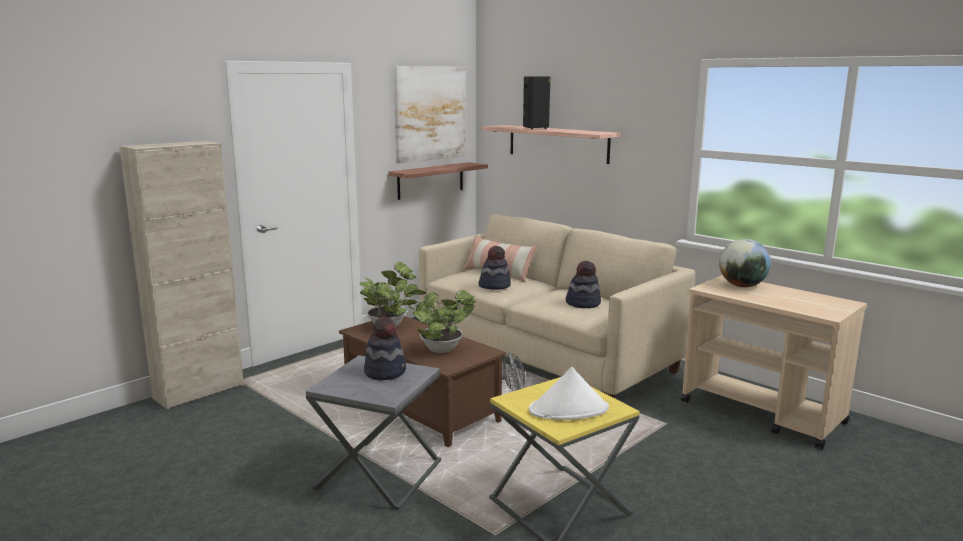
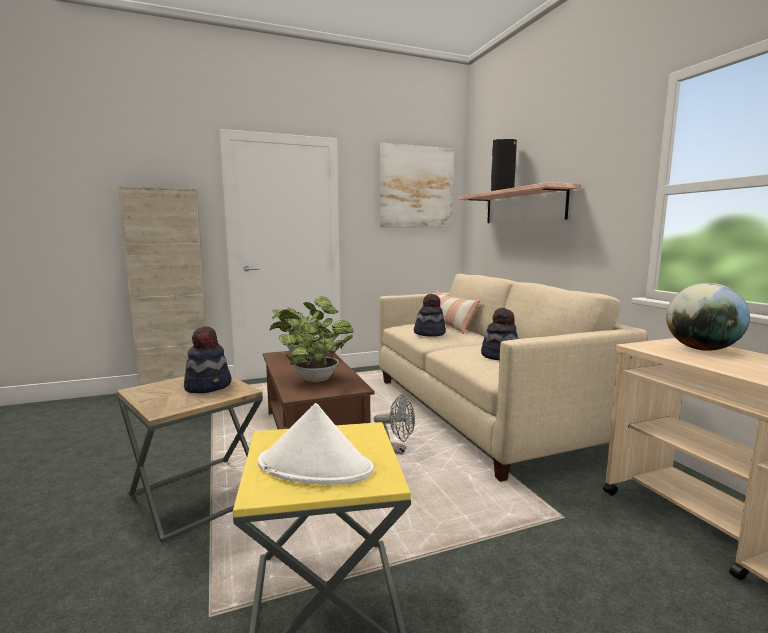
camera: 25 degrees right, 5 degrees down
grey side table [306,355,441,510] -> brown side table [117,376,263,543]
shelf [388,162,488,200] -> none

